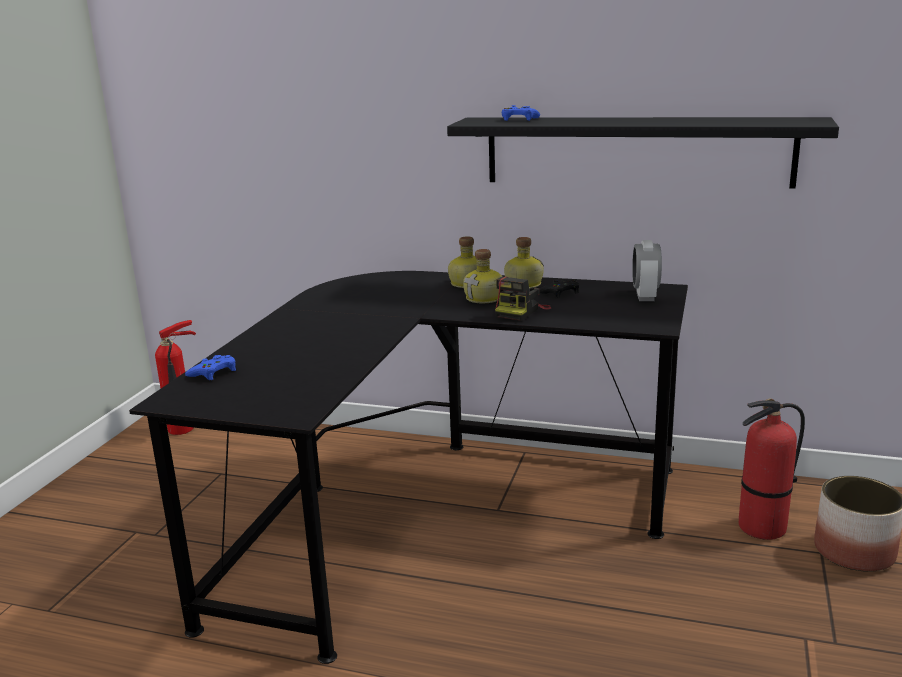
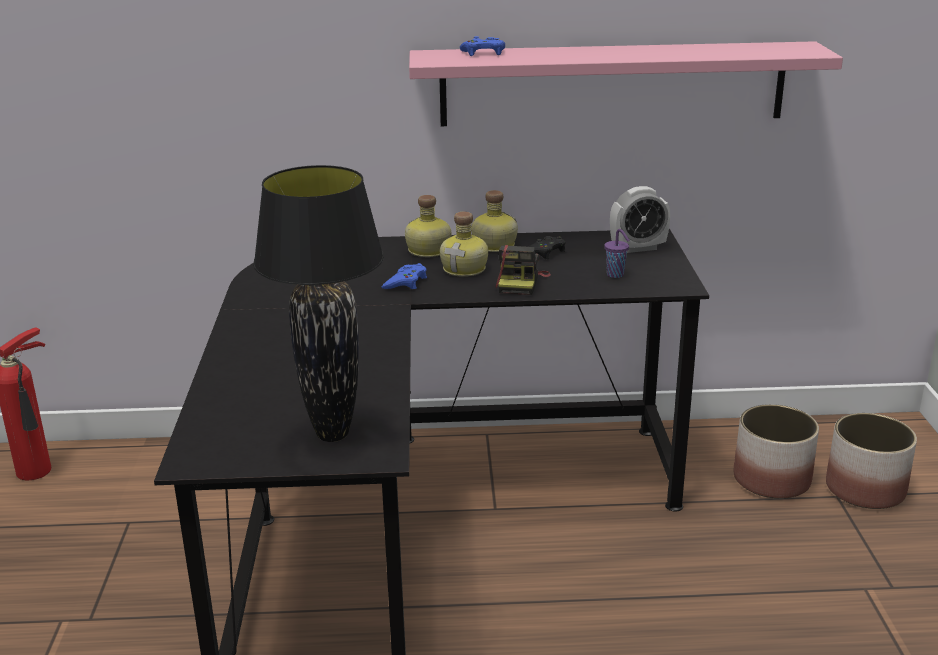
camera: 20 degrees left, 5 degrees up
blue game controller [185,355,236,380] -> blue game controller moved to [382,263,427,289]
black shelf [447,117,839,189] -> pink shelf [409,41,843,126]
alarm clock [632,240,662,301] -> alarm clock turned 90 degrees counterclockwise [610,186,671,253]
fire extinguisher [739,398,805,540] -> planter [734,404,819,499]
none -> black table lamp [253,165,384,442]
none -> purple cup [604,229,630,278]

